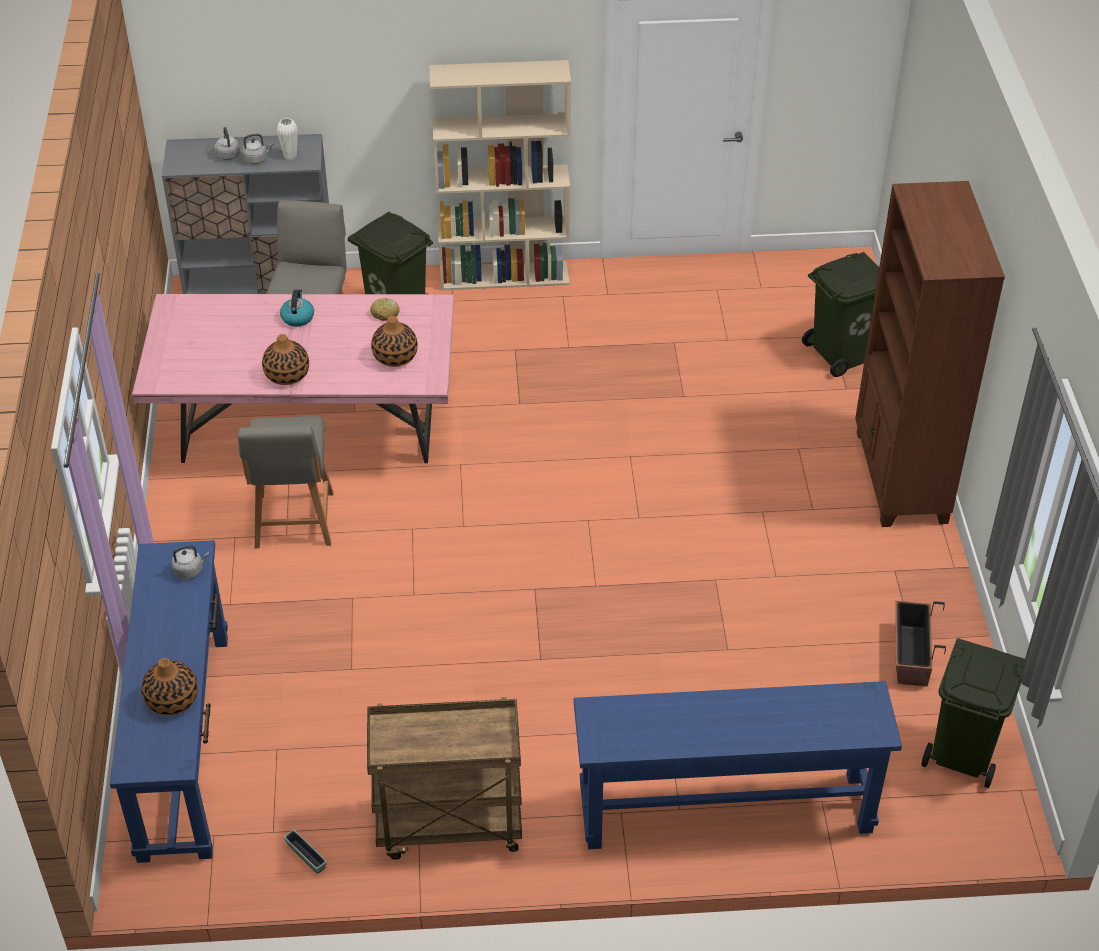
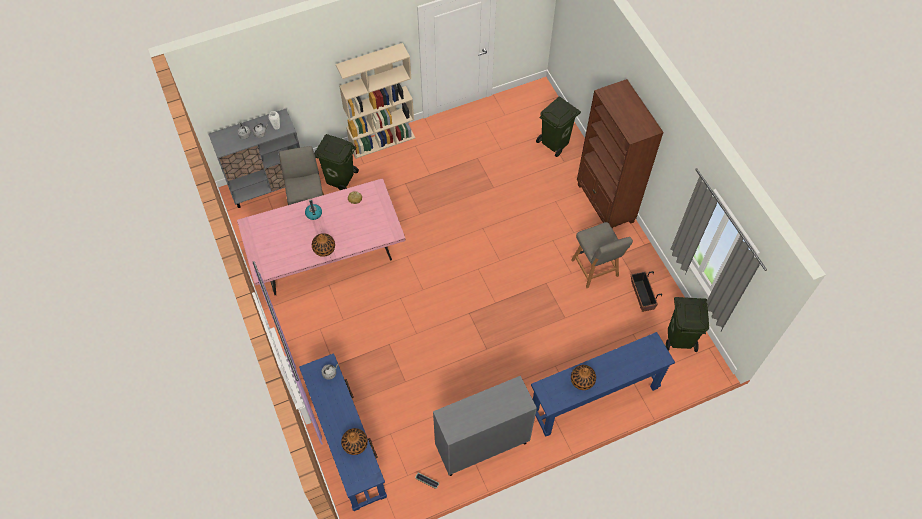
camera: 20 degrees left, 15 degrees up
grey chair [238,416,333,548] -> grey chair moved to [571,222,633,288]
brown cart [367,697,522,860] -> grey cabinet [433,376,537,476]
vase [371,316,418,367] -> vase moved to [571,365,596,390]

